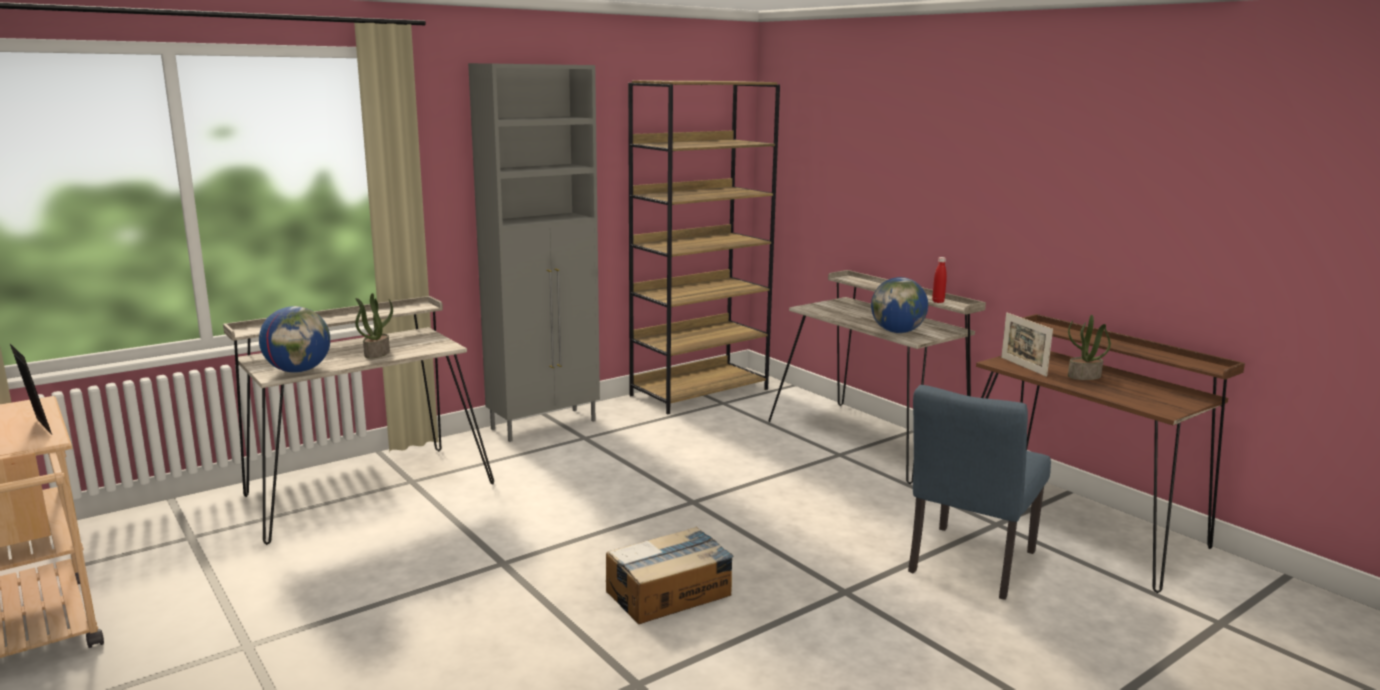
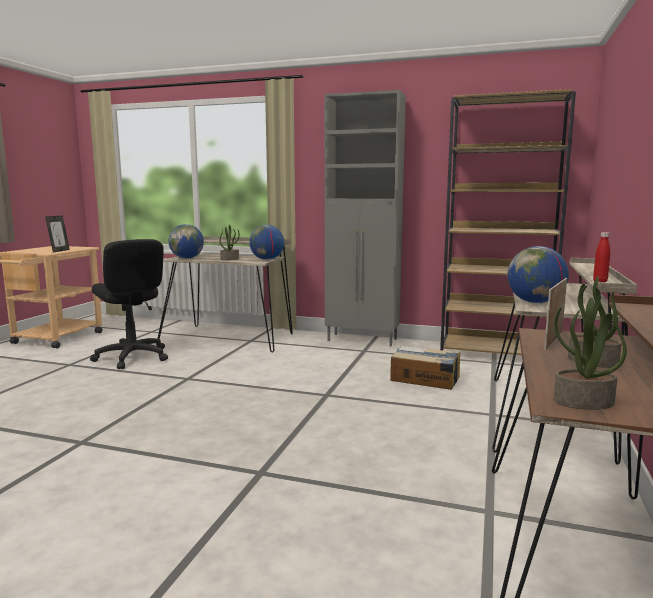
camera: 55 degrees right, 5 degrees down
cardboard box [606,526,733,624] -> cardboard box moved to [390,346,460,390]
blue chair [908,385,1051,600] -> none
none -> black office chair [90,239,168,369]
none -> globe [249,225,284,260]
none -> potted plant [554,298,627,410]

